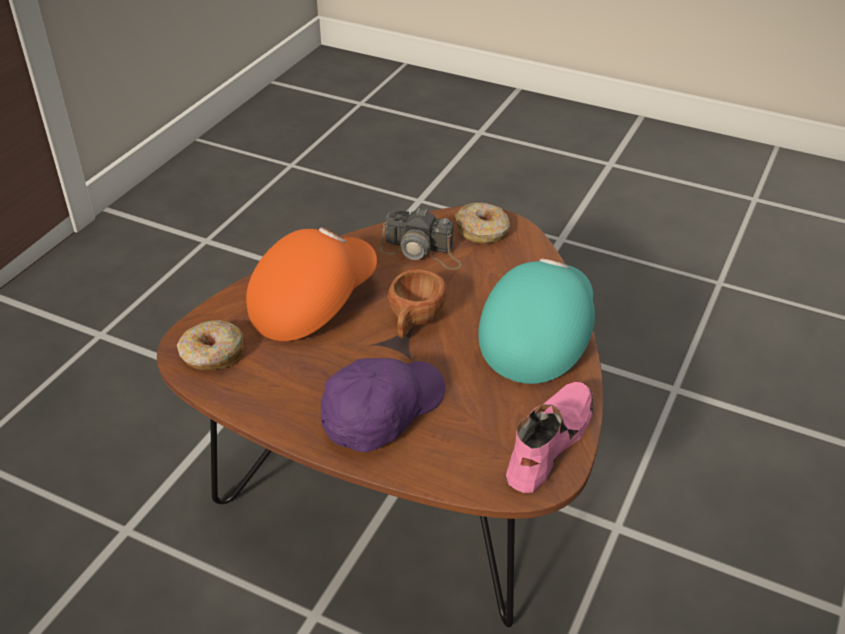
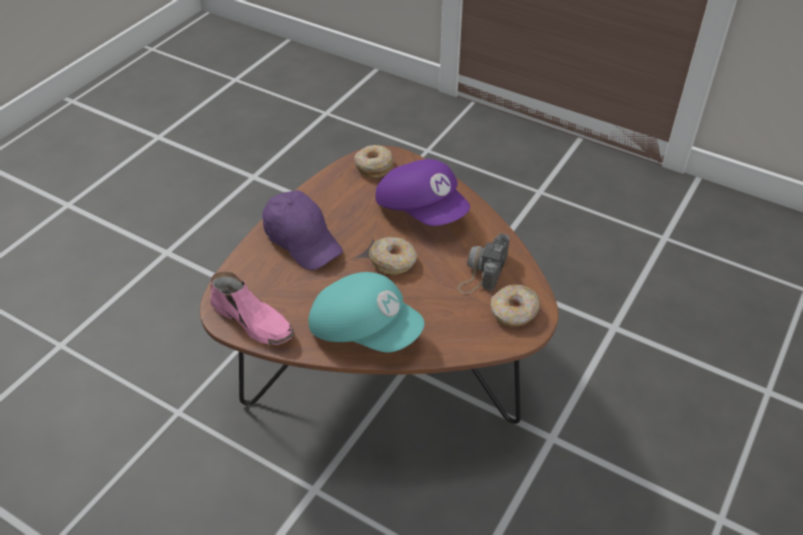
camera: 95 degrees right, 5 degrees up
orange cap [246,227,377,341] -> purple cap [375,159,470,226]
brown cup [388,269,447,338] -> donut [369,237,417,275]

